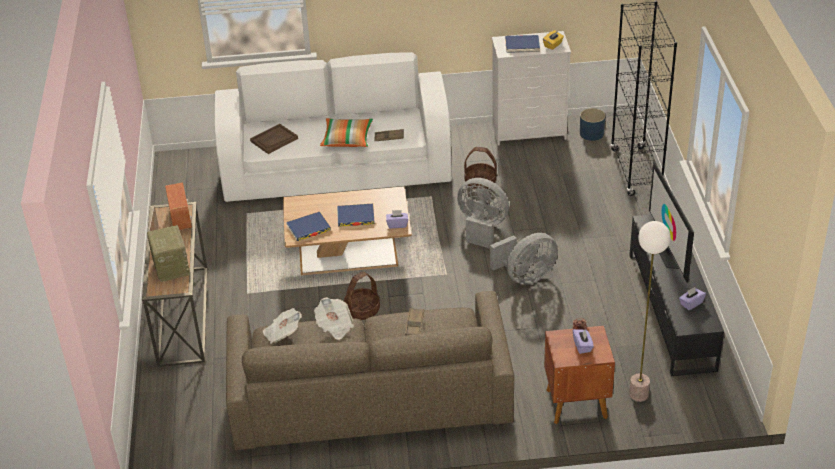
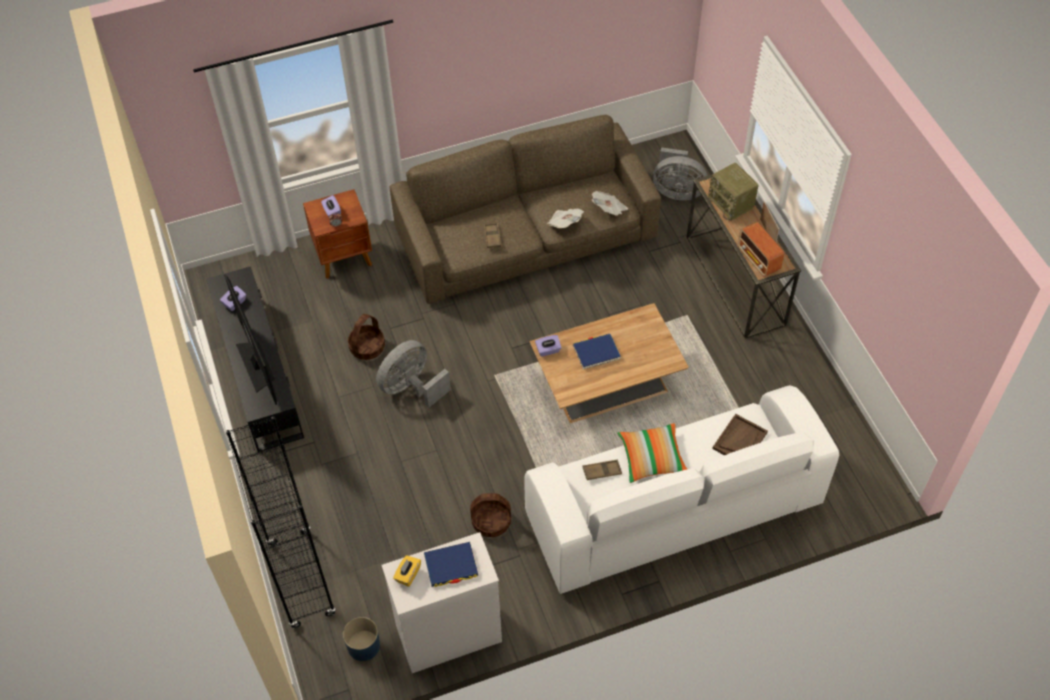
camera: 165 degrees right, 15 degrees up
blue book [286,212,331,241] -> none
basket [344,271,380,320] -> basket moved to [348,314,385,360]
grey fan [457,178,509,249] -> grey fan moved to [653,147,708,200]
floor lamp [629,221,671,402] -> none

